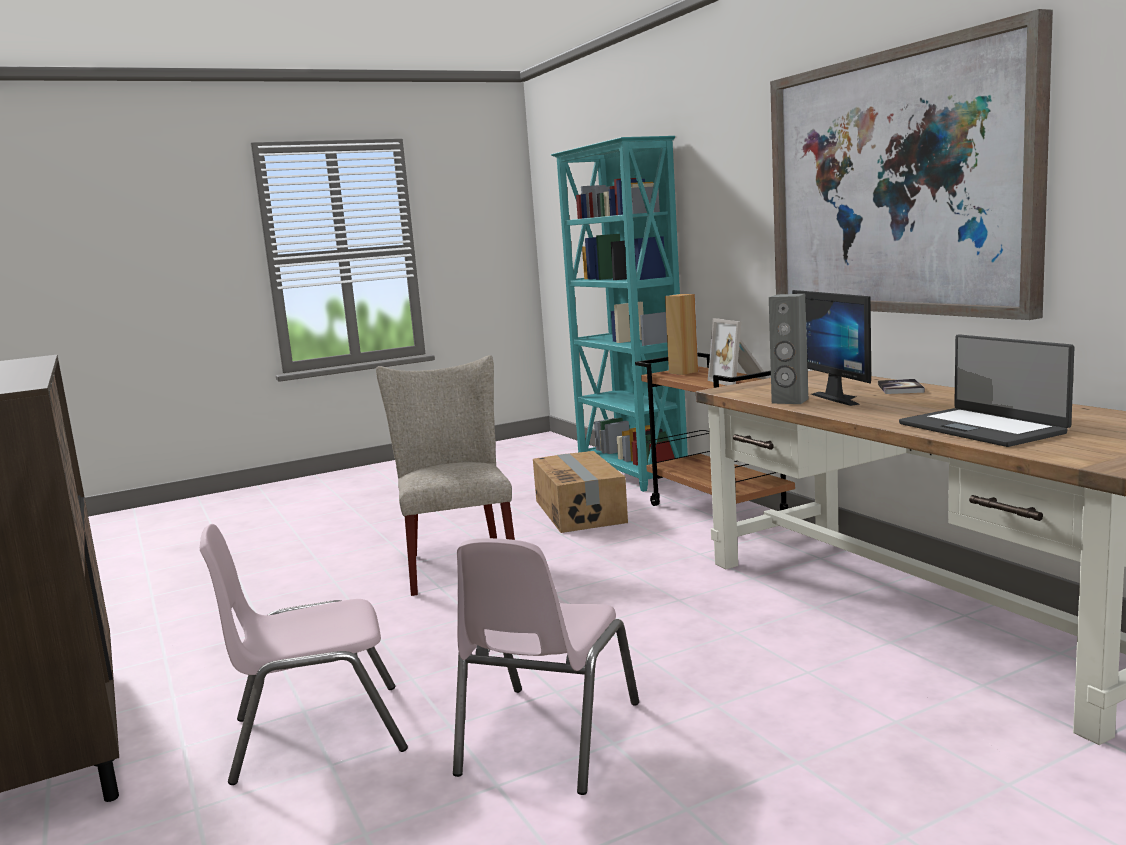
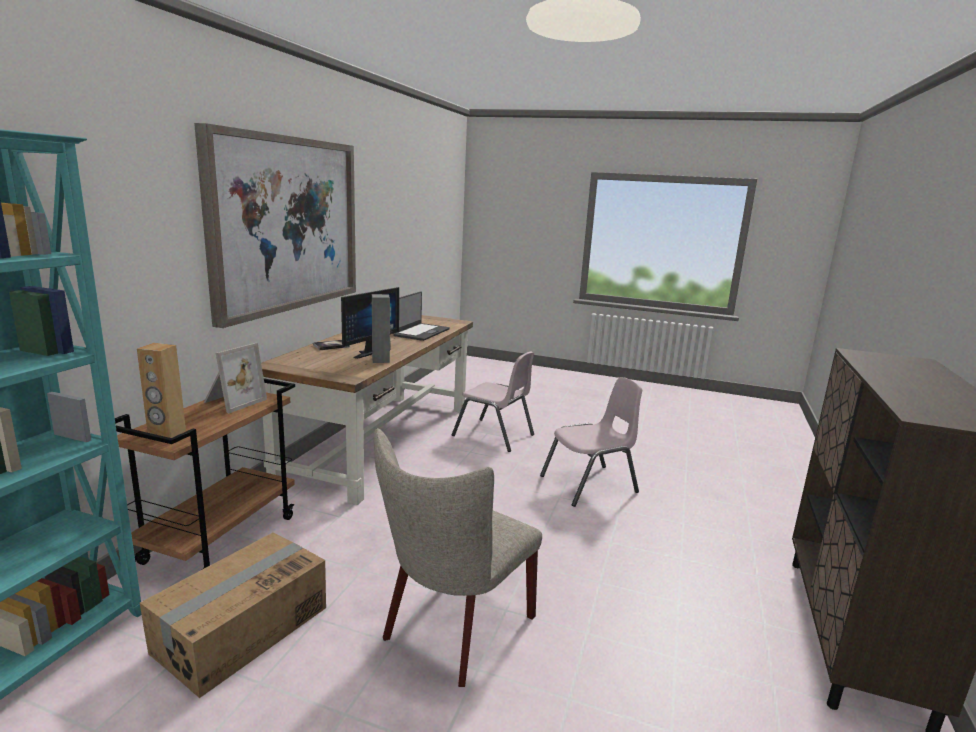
camera: 135 degrees left, 5 degrees up
pink chair [200,524,408,785] -> pink chair moved to [452,352,534,452]

